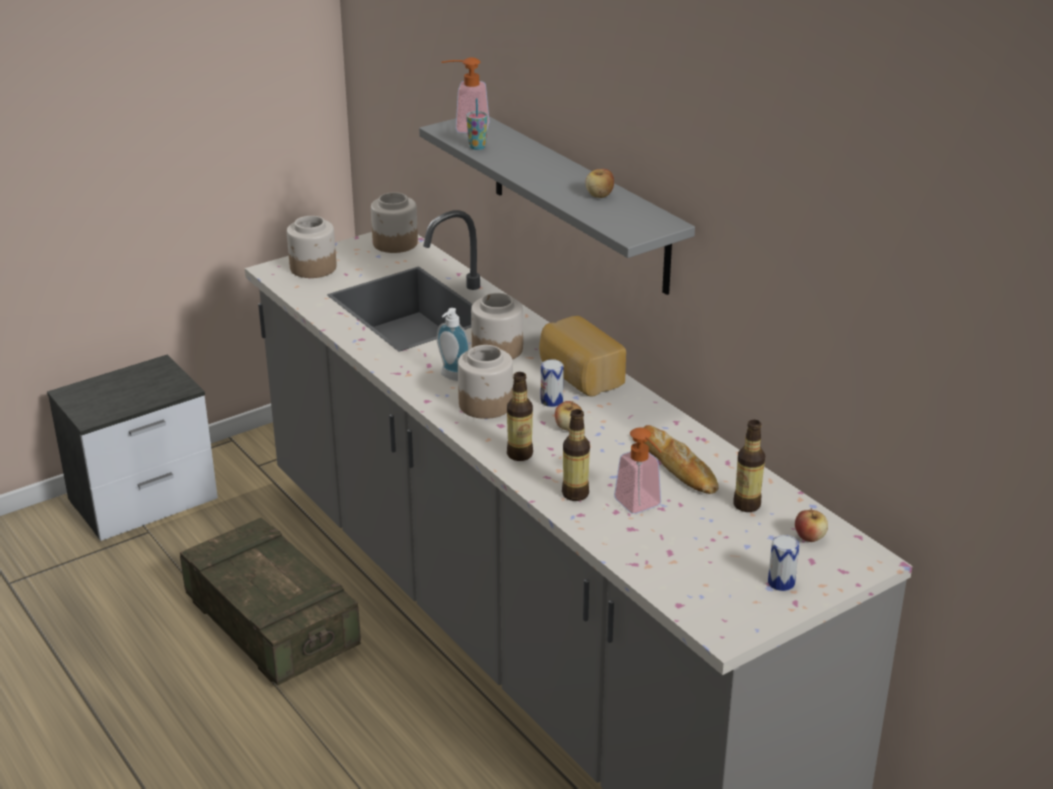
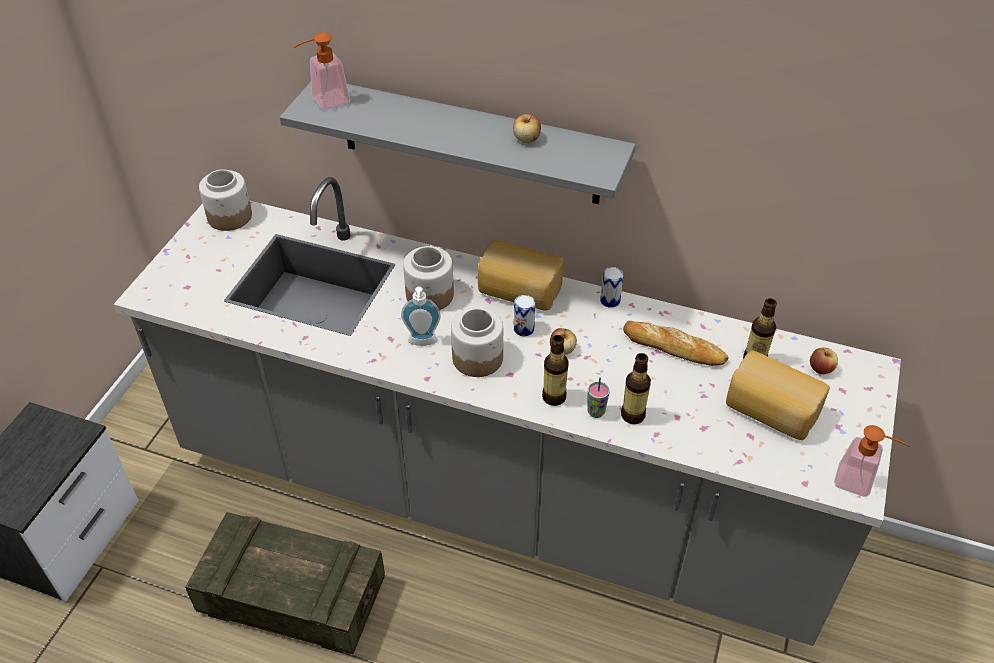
camera: 35 degrees left, 15 degrees up
jar [287,216,337,278] -> none
cup [466,98,487,150] -> cup moved to [588,378,610,418]
soap dispenser [614,428,661,514] -> soap dispenser moved to [834,425,910,497]
can [768,535,799,591] -> can moved to [600,267,624,308]
none -> bread [726,350,830,440]

